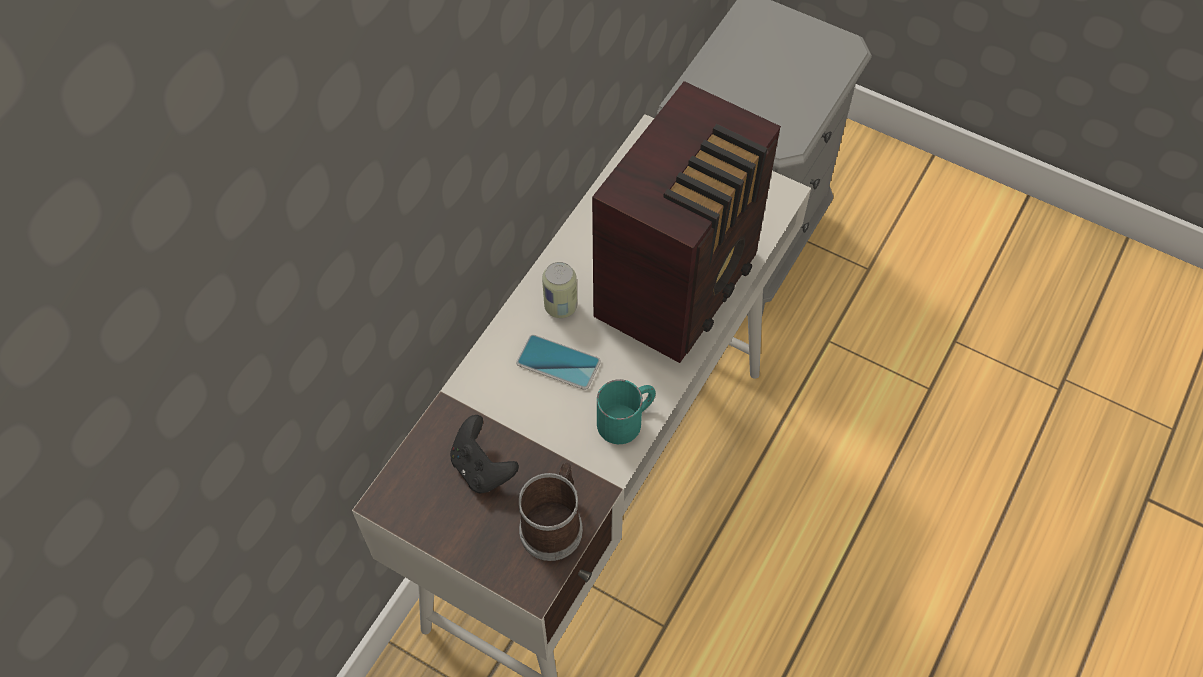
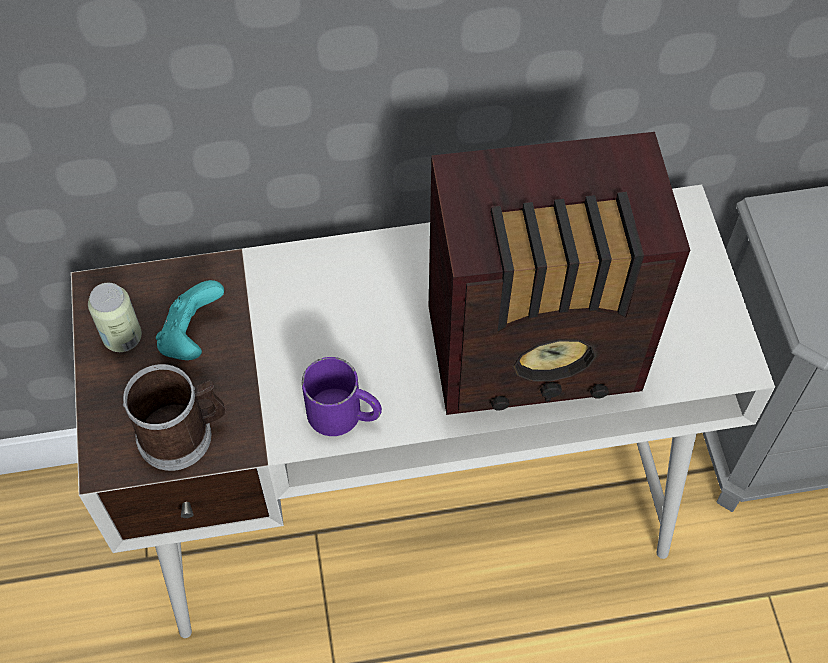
camera: 50 degrees right, 0 degrees up
black game controller [450,415,519,493] -> turquoise game controller [156,280,224,360]
phone [516,334,601,390] -> none
can [542,262,577,318] -> can moved to [88,283,142,352]
turquoise mug [597,379,656,444] -> purple mug [302,357,382,436]

